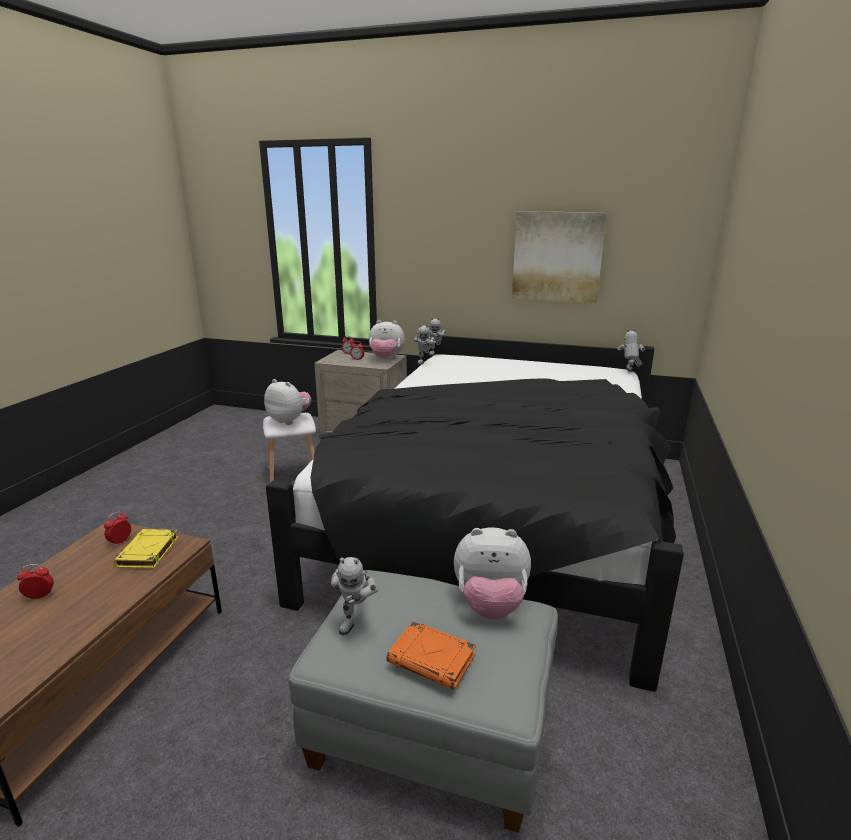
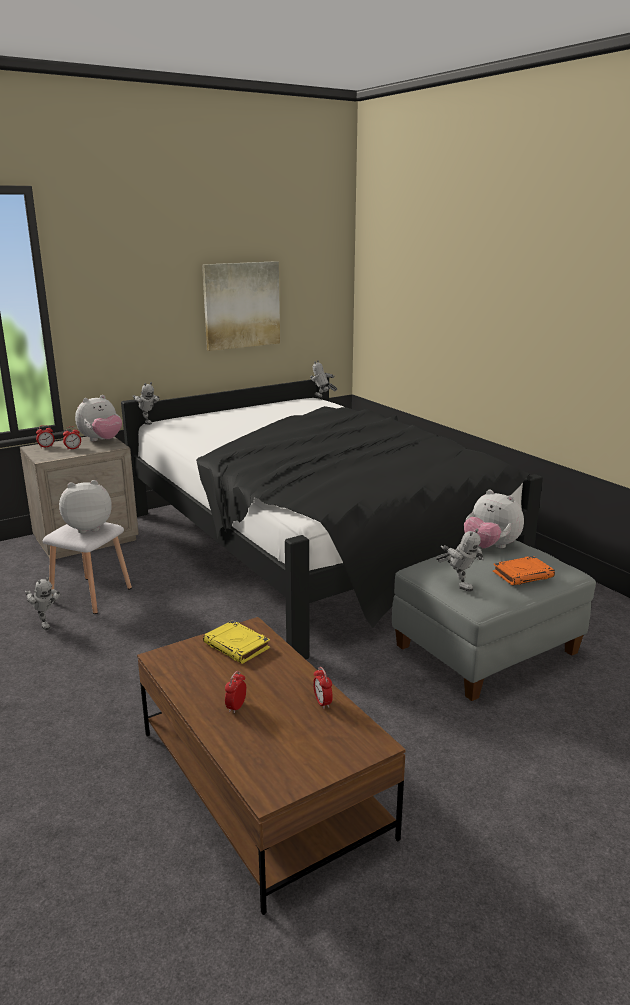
camera: 50 degrees left, 0 degrees up
alarm clock [104,511,131,546] -> alarm clock moved to [313,667,333,709]
toy robot [414,324,436,364] -> toy robot moved to [25,577,60,630]
plush toy [454,527,531,619] -> plush toy turned 90 degrees clockwise [464,490,524,549]

